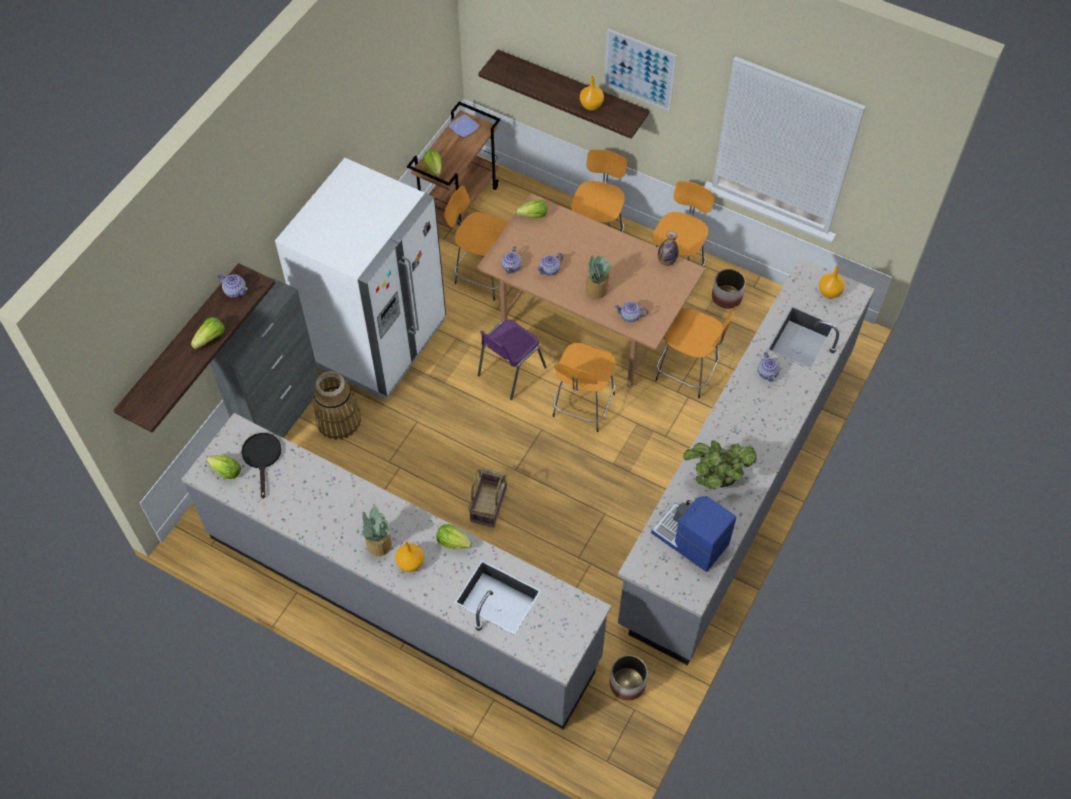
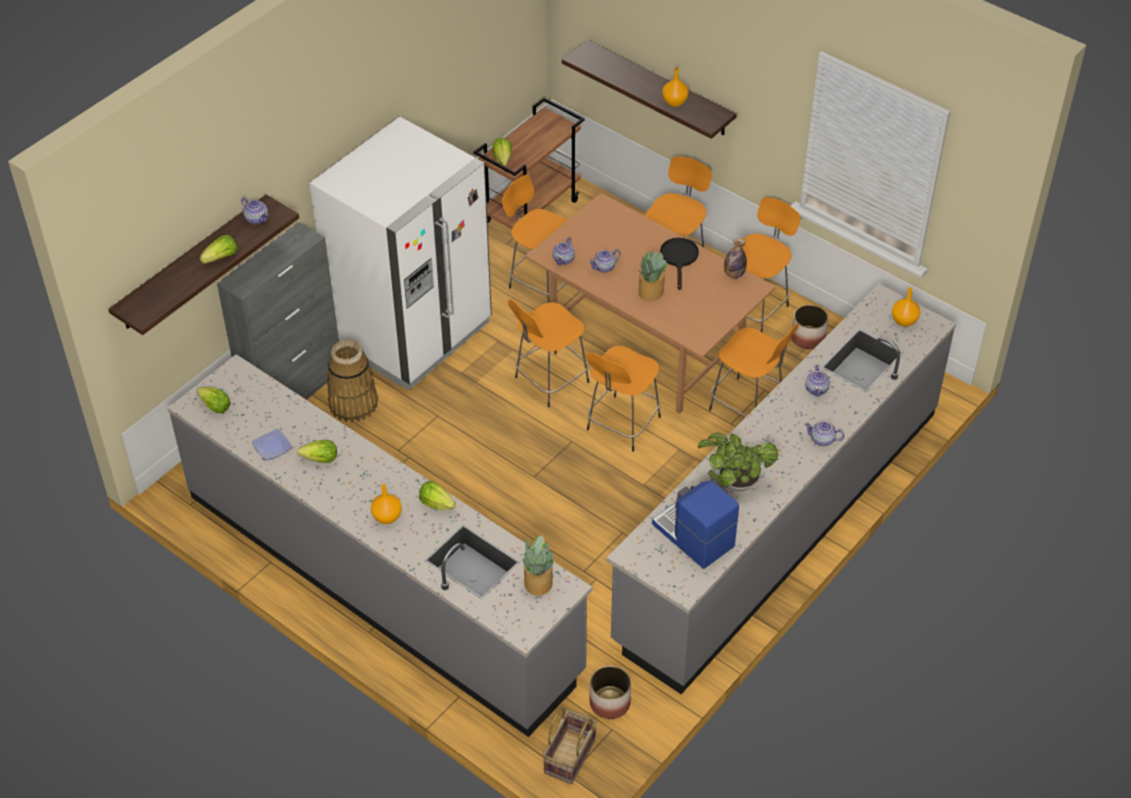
camera: 10 degrees right, 10 degrees down
black frying pan [241,433,281,498] -> black frying pan moved to [660,238,699,290]
potted plant [362,506,392,556] -> potted plant moved to [523,535,553,596]
plate [448,114,480,138] -> plate moved to [252,429,292,460]
basket [468,469,507,527] -> basket moved to [543,707,597,784]
purple chair [478,320,547,400] -> orange stool [508,299,589,408]
lettuce [516,200,547,218] -> lettuce moved to [297,440,337,463]
picture [604,29,677,112] -> none
teapot [614,301,648,322] -> teapot moved to [804,421,844,446]

